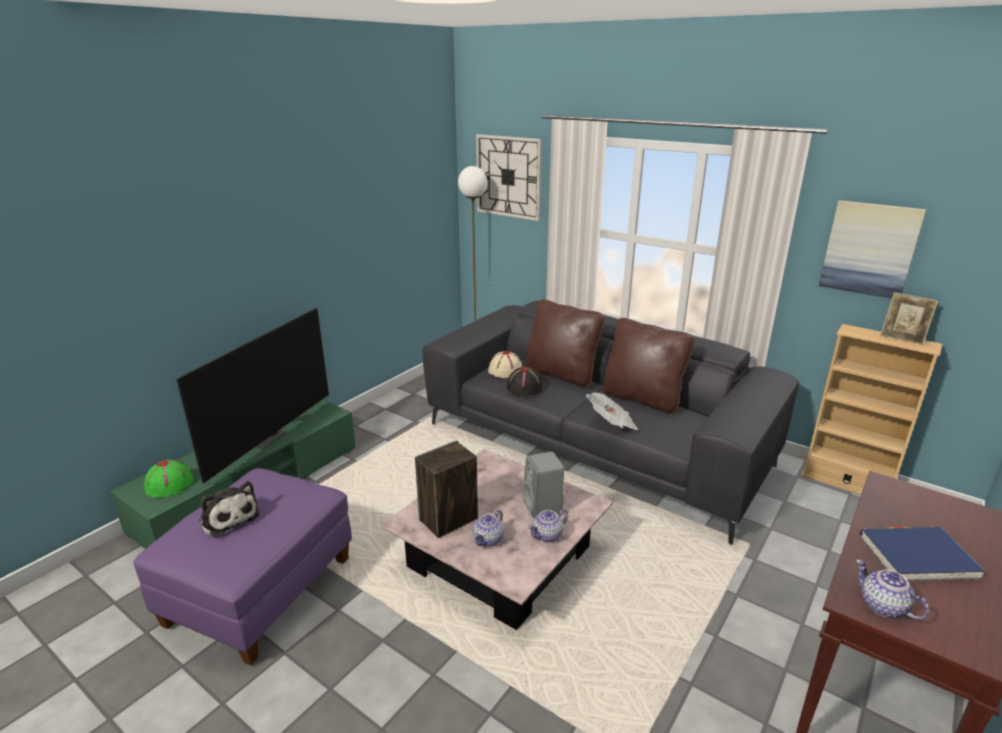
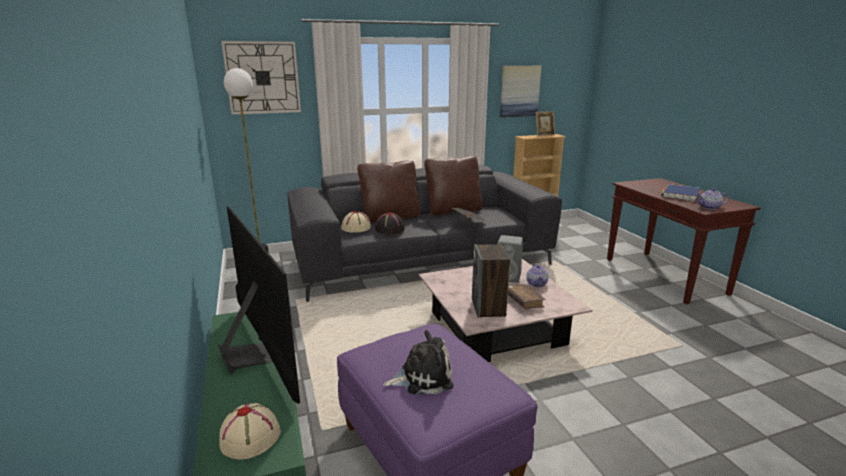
camera: 55 degrees left, 5 degrees down
green hat [144,460,194,497] -> beige hat [219,403,281,459]
teapot [473,510,504,547] -> brown book [508,284,546,309]

